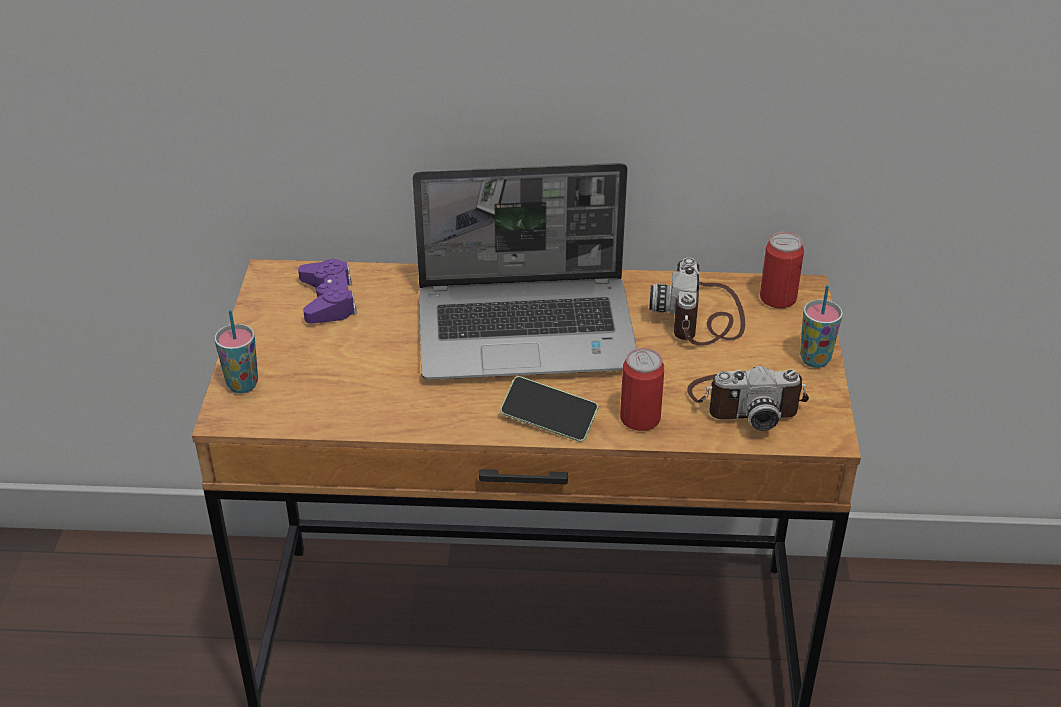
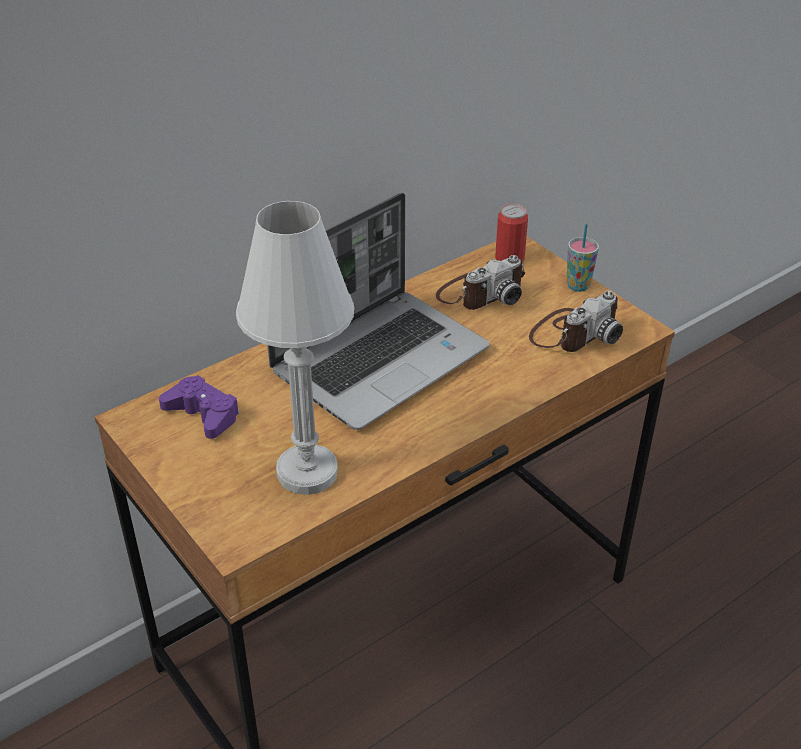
camera: 40 degrees left, 0 degrees up
cup [215,310,258,393] -> none
phone [500,376,598,442] -> none
can [620,348,664,431] -> none
camera [649,257,745,346] -> camera turned 90 degrees counterclockwise [436,255,525,310]
none -> white table lamp [236,201,354,495]

